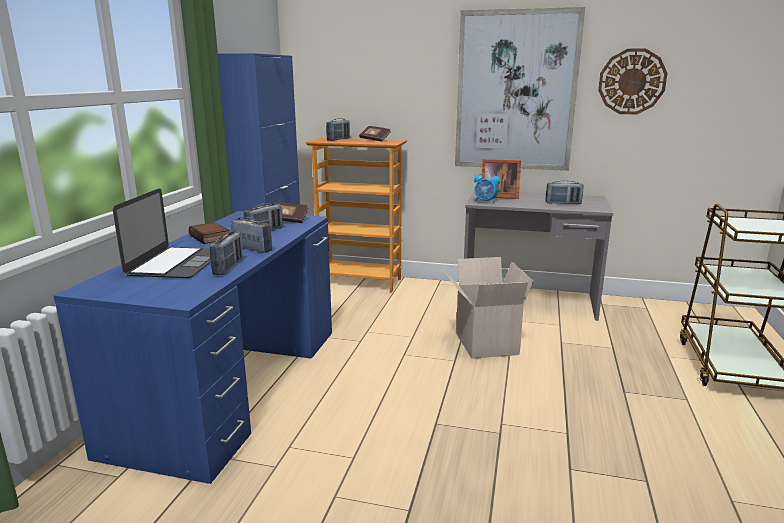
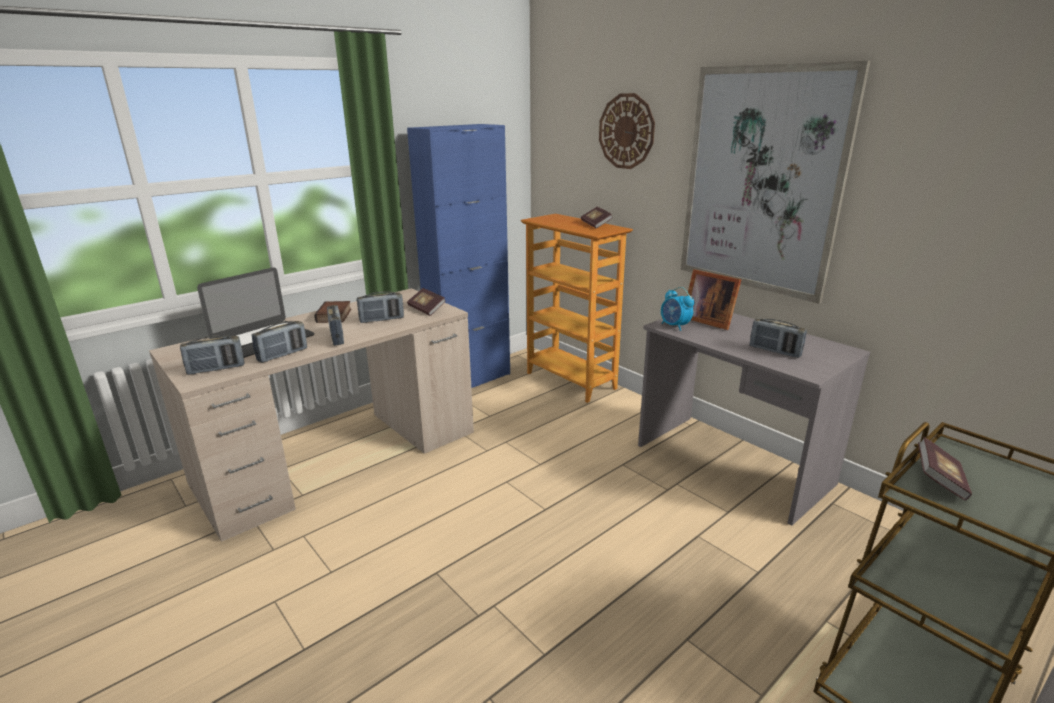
camera: 35 degrees right, 5 degrees up
blue desk [54,211,332,484] -> beige desk [149,288,474,542]
radio [326,118,350,141] -> radio moved to [180,335,245,375]
cardboard box [444,257,533,359] -> none
wall clock [598,48,668,114] -> wall clock moved to [599,93,655,169]
none -> book [918,437,972,500]

